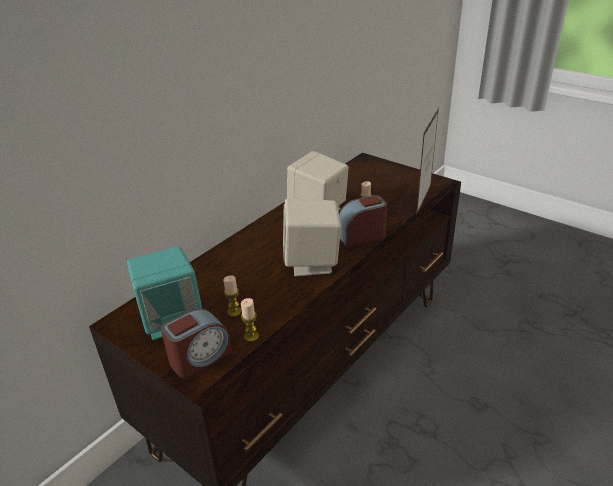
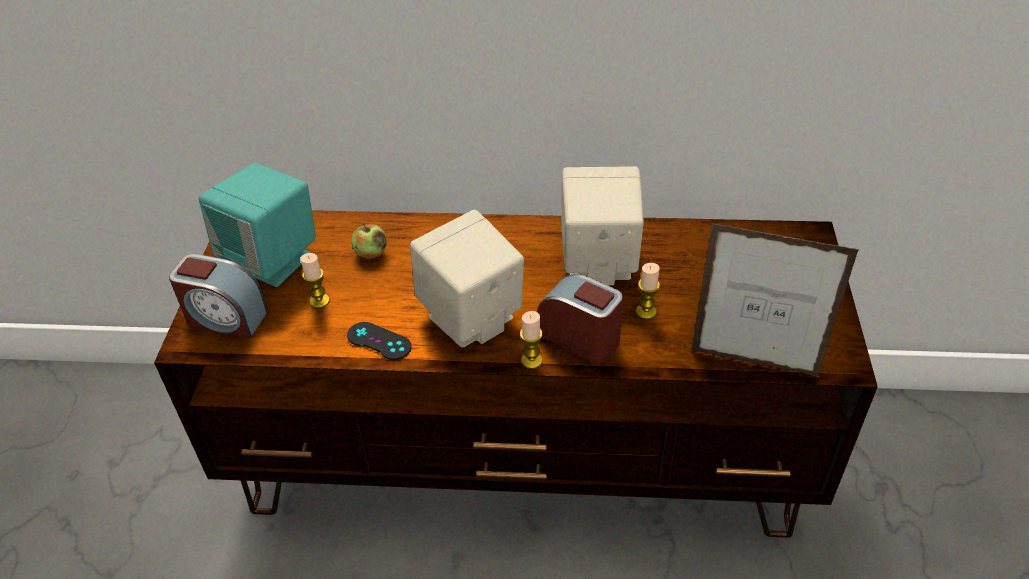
camera: 55 degrees right, 10 degrees up
candle [241,298,259,342] -> candle moved to [520,311,543,369]
picture frame [416,108,439,216] -> picture frame turned 150 degrees counterclockwise [691,223,859,377]
none -> black game controller [347,322,412,360]
none -> apple [352,224,387,259]

